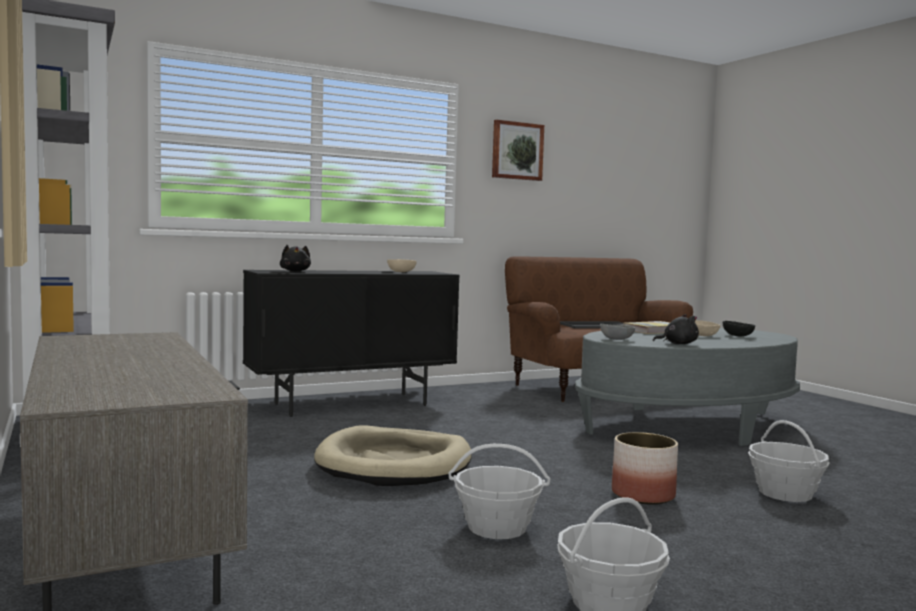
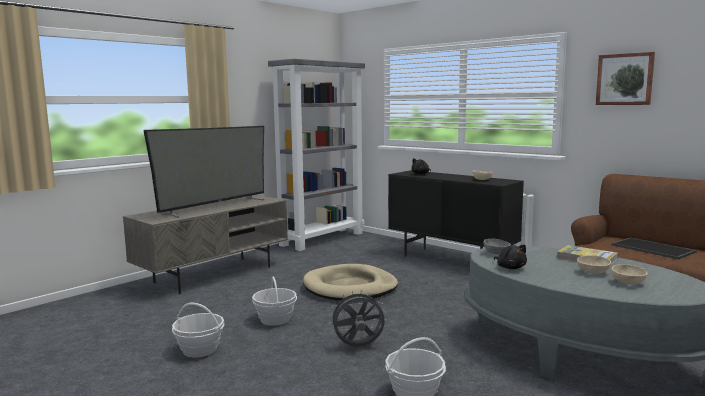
camera: 70 degrees right, 5 degrees up
planter [612,432,678,505] -> grey fan [329,290,386,347]
black bowl [723,321,755,336] -> beige bowl [612,264,648,285]
none -> television [144,126,264,218]

